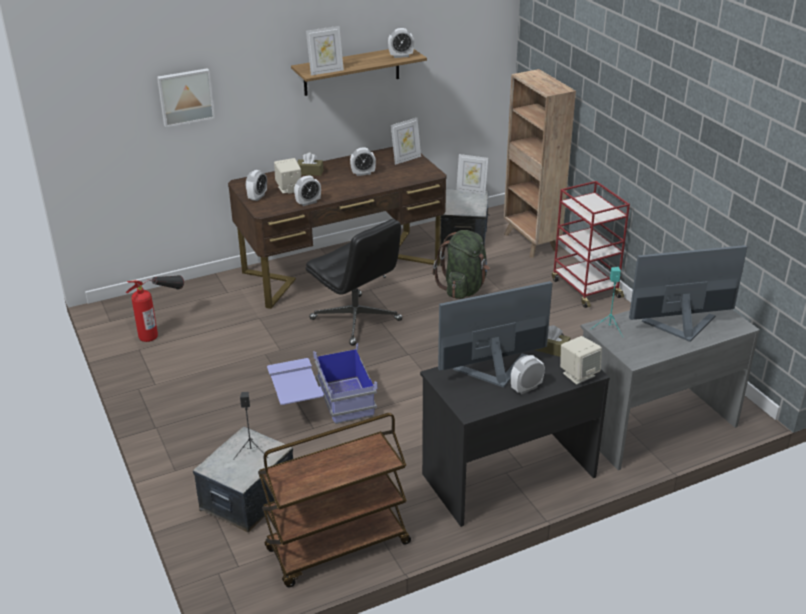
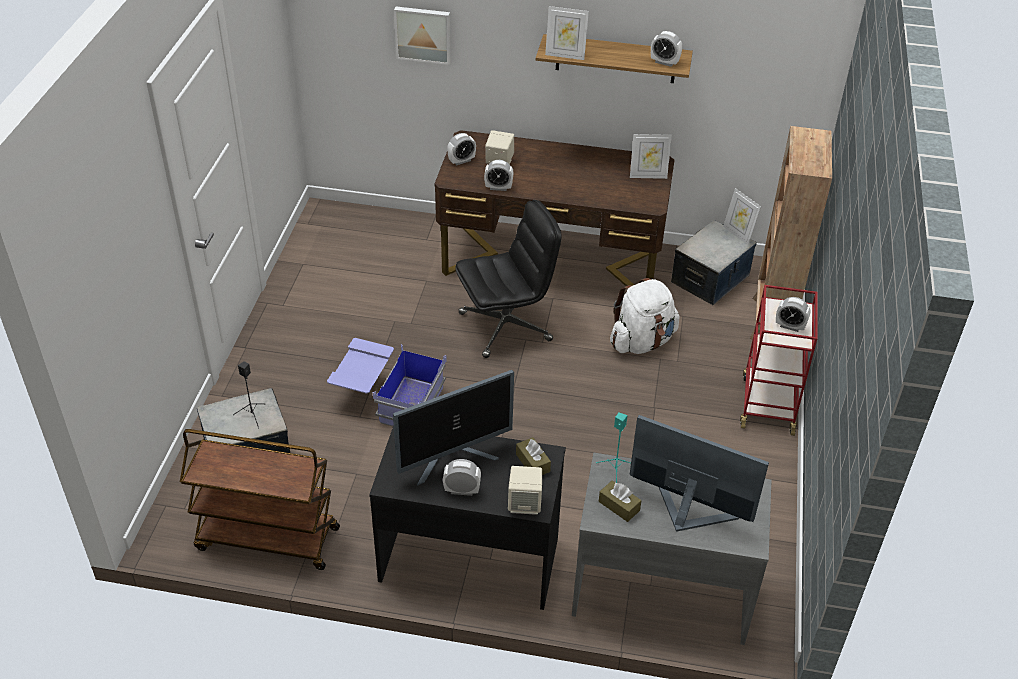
camera: 35 degrees right, 10 degrees up
fire extinguisher [126,275,184,342] -> none
brown tissue box [297,152,323,176] -> brown tissue box moved to [599,480,641,522]
black office chair [305,219,403,346] -> black office chair turned 105 degrees counterclockwise [456,200,562,358]
alarm clock [350,147,376,176] -> alarm clock moved to [776,297,811,332]
green backpack [432,230,490,299] -> white backpack [610,278,679,354]
monitor [438,281,552,388] -> monitor turned 135 degrees clockwise [393,370,514,486]

